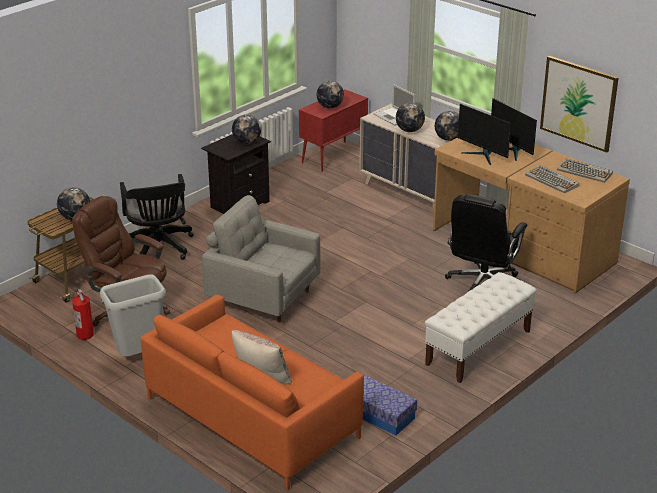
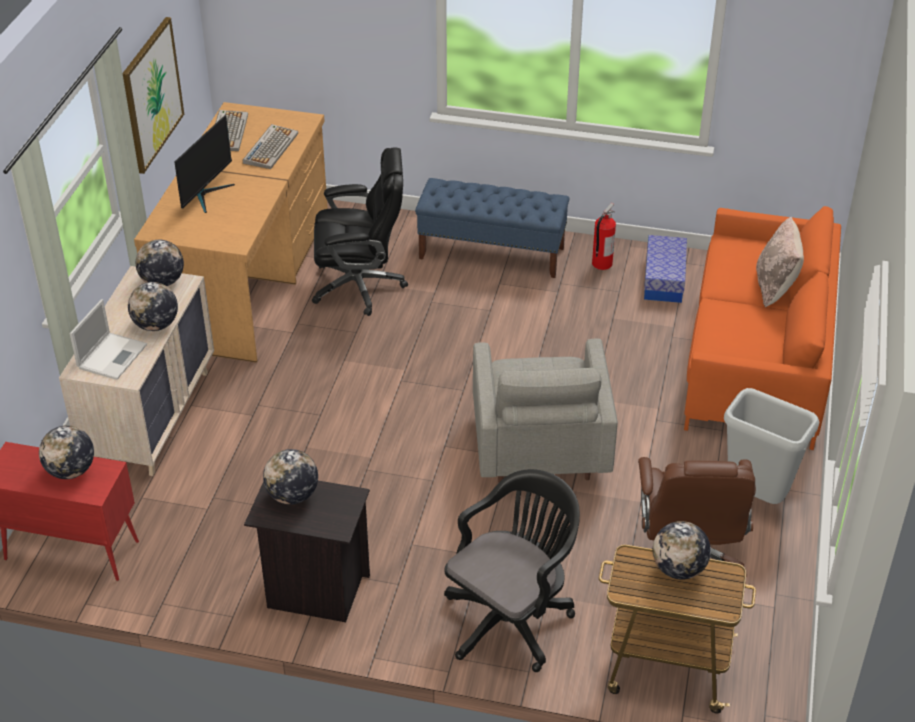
camera: 120 degrees left, 10 degrees up
fire extinguisher [72,288,94,340] -> fire extinguisher moved to [592,203,616,270]
white bench [425,272,537,383] -> blue bench [415,178,570,278]
monitor [458,104,511,165] -> none

